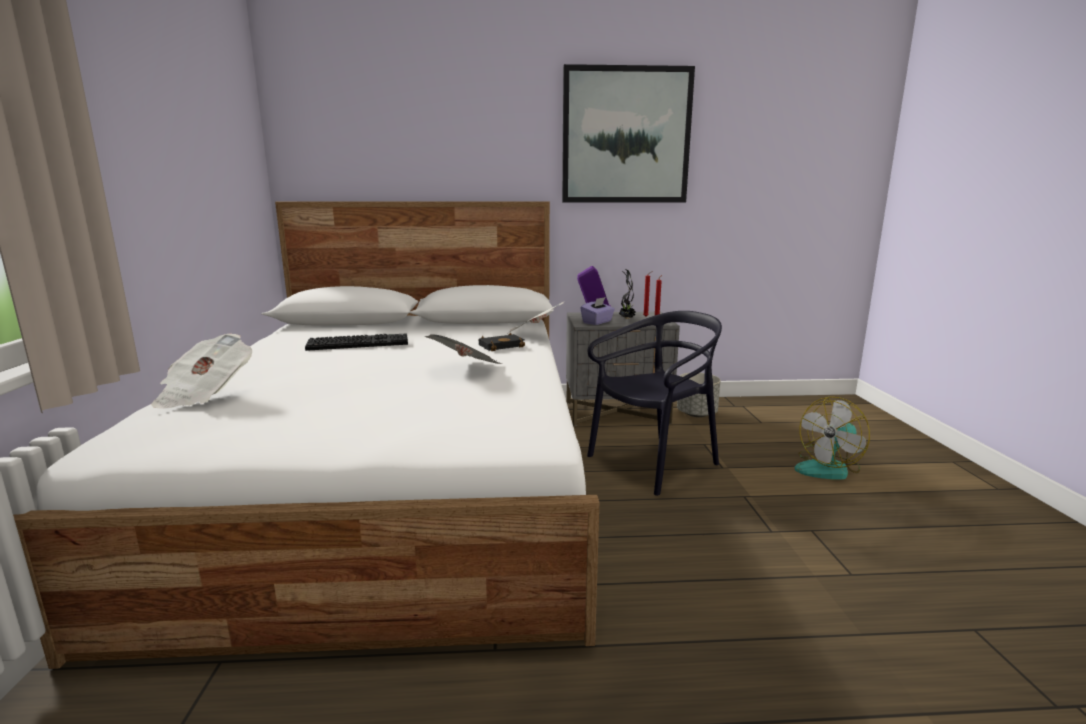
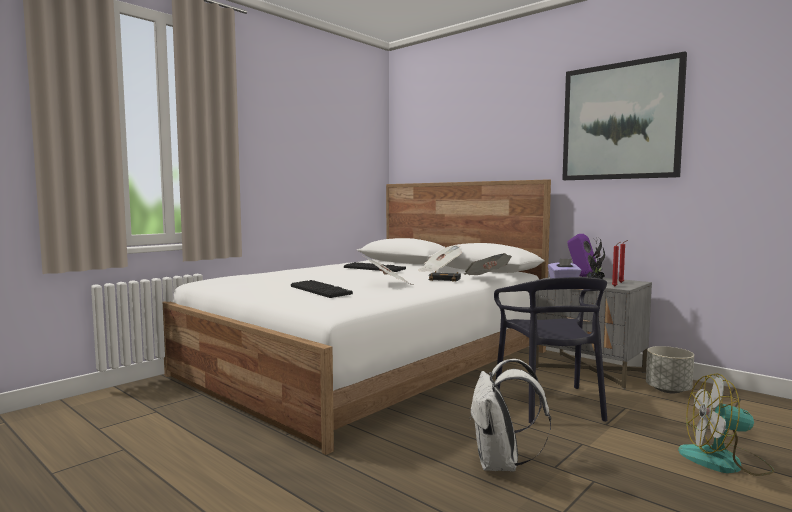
camera: 45 degrees right, 10 degrees down
newspaper [151,334,252,409] -> newspaper moved to [418,245,462,272]
black chair [587,311,722,496] -> black chair turned 75 degrees clockwise [494,277,607,424]
none -> keyboard [291,280,353,298]
none -> white backpack [469,359,551,471]

